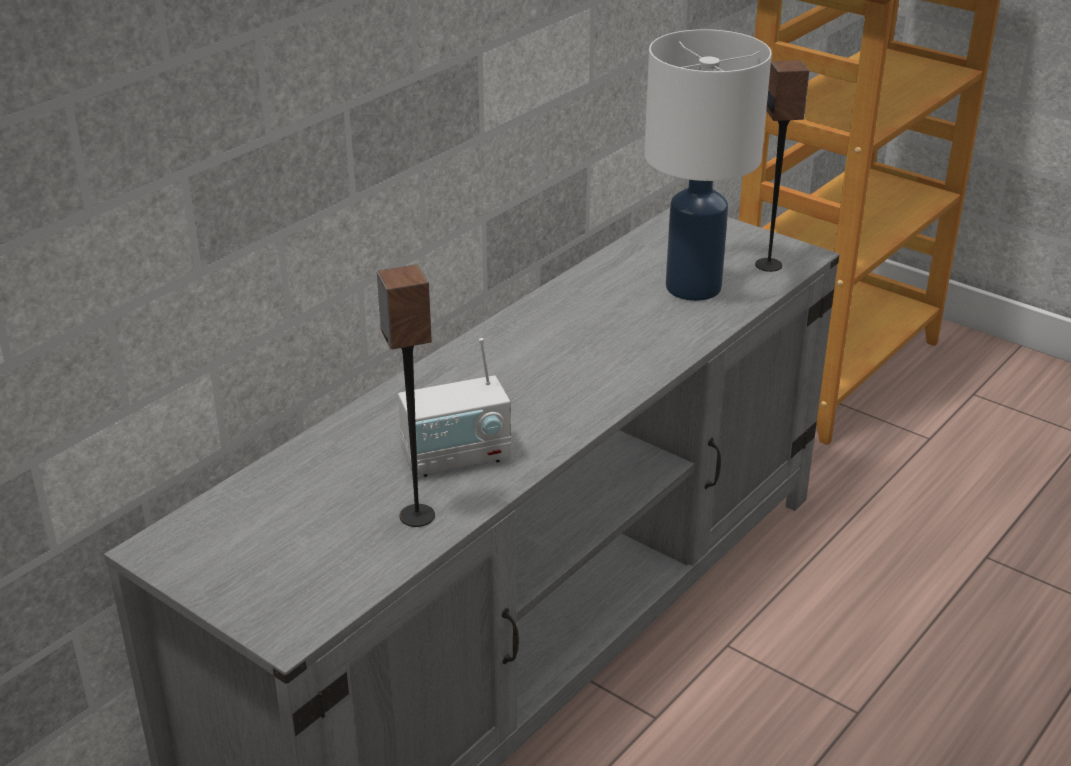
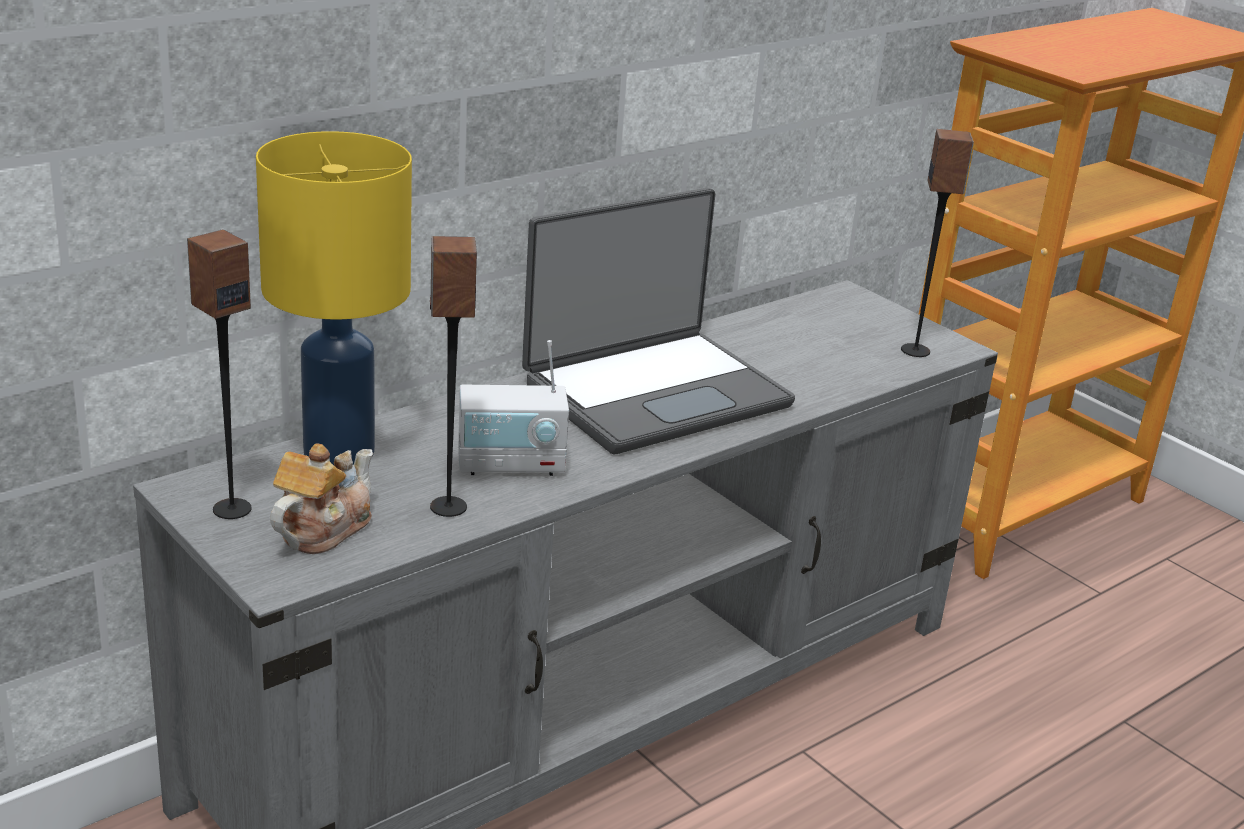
camera: 10 degrees right, 5 degrees down
white table lamp [644,29,772,301] -> none
none -> speaker [187,229,251,519]
none -> yellow table lamp [256,131,412,465]
none -> teapot [270,443,373,554]
none -> laptop [522,188,795,454]

